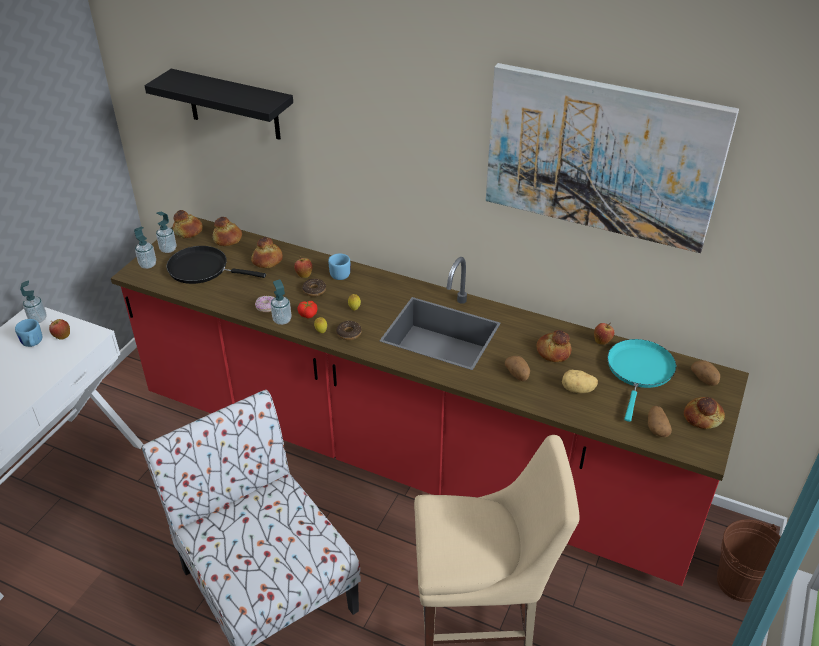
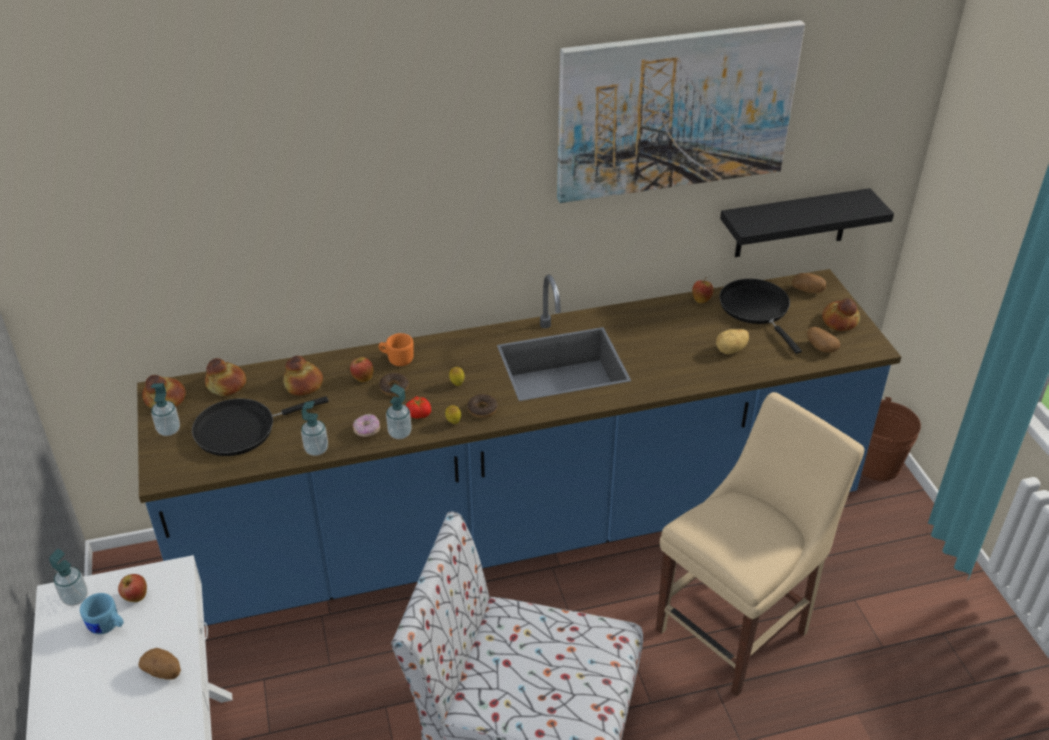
camera: 40 degrees left, 0 degrees up
red counter [111,217,749,586] -> blue counter [137,269,901,626]
soap dispenser [134,227,156,269] -> soap dispenser moved to [301,401,328,456]
black shelf [145,69,293,140] -> black shelf moved to [720,188,894,257]
blue mug [328,254,350,280] -> orange mug [379,333,414,366]
potato [505,356,530,381] -> potato moved to [138,648,181,680]
bread [537,330,571,362] -> none
turquoise frying pan [607,339,676,422] -> black frying pan [719,279,802,354]

